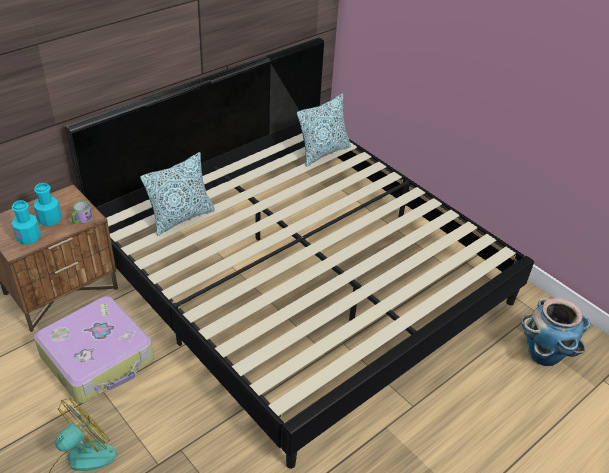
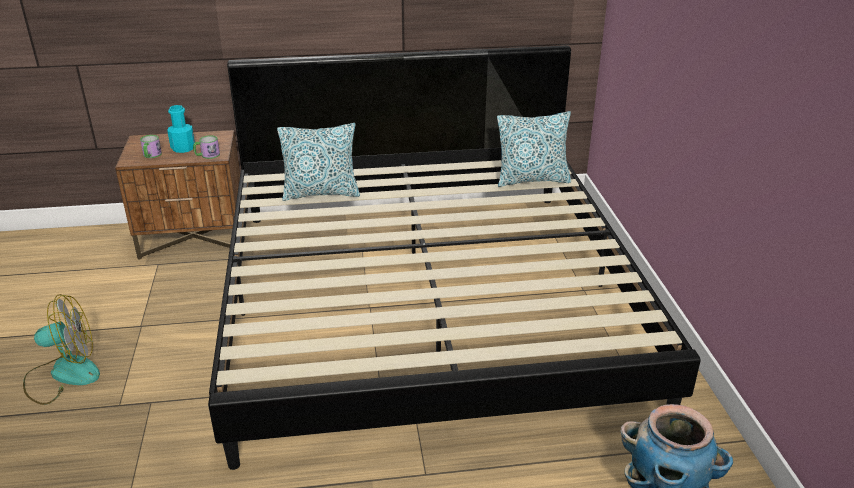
camera: 35 degrees right, 10 degrees down
turquoise bottle [12,200,41,245] -> mug [140,135,162,158]
suitcase [34,296,154,404] -> none

